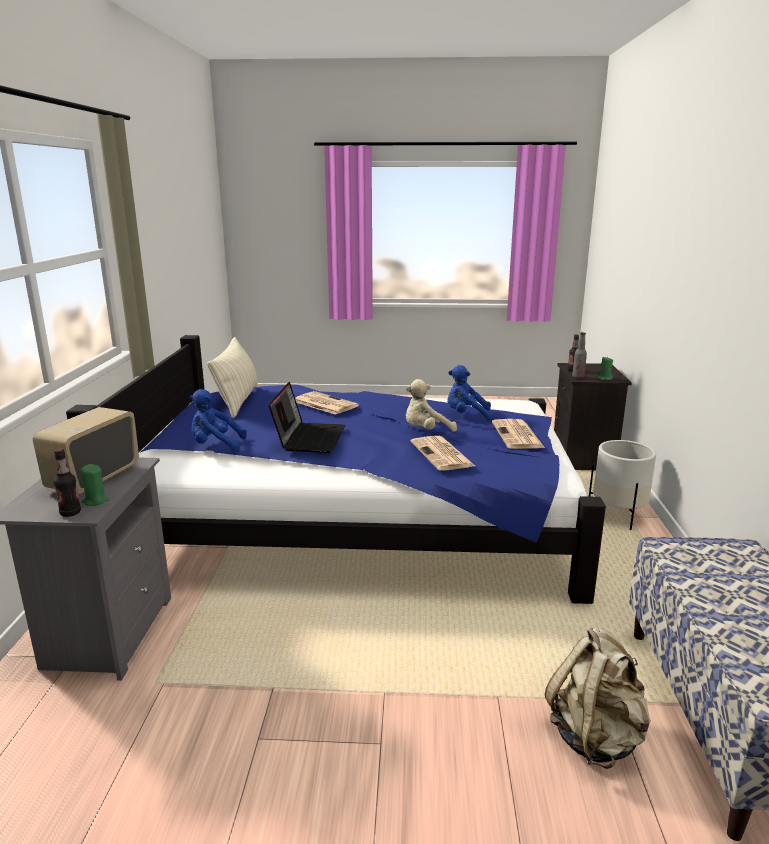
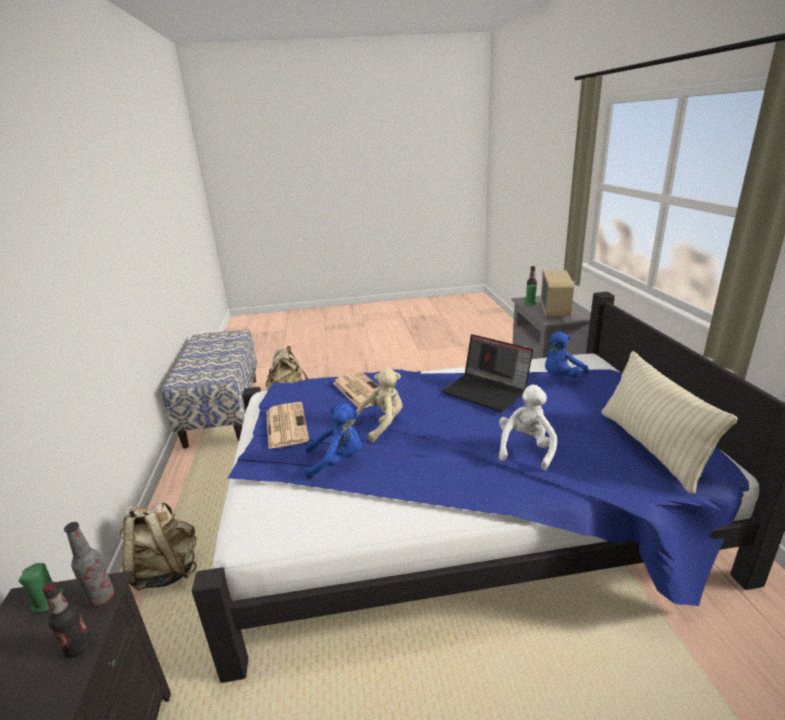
camera: 170 degrees right, 5 degrees up
blue plush toy [190,389,247,451] -> blue plush toy turned 150 degrees clockwise [545,331,589,378]
laptop [268,382,345,453] -> laptop turned 45 degrees counterclockwise [442,334,533,412]
newspaper [295,391,359,415] -> white plush toy [499,384,558,471]
white planter [589,440,656,530] -> beige backpack [120,502,197,590]

